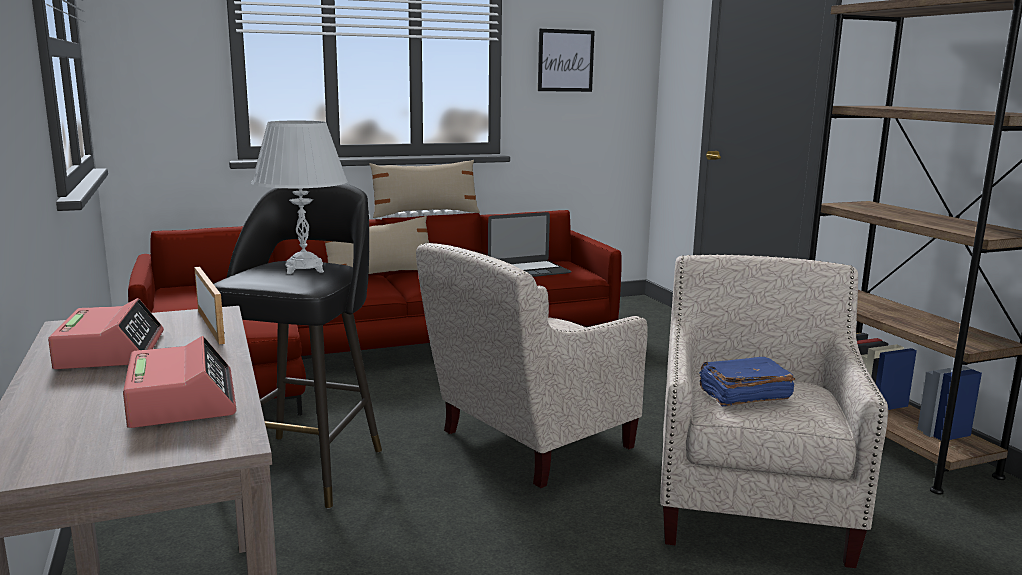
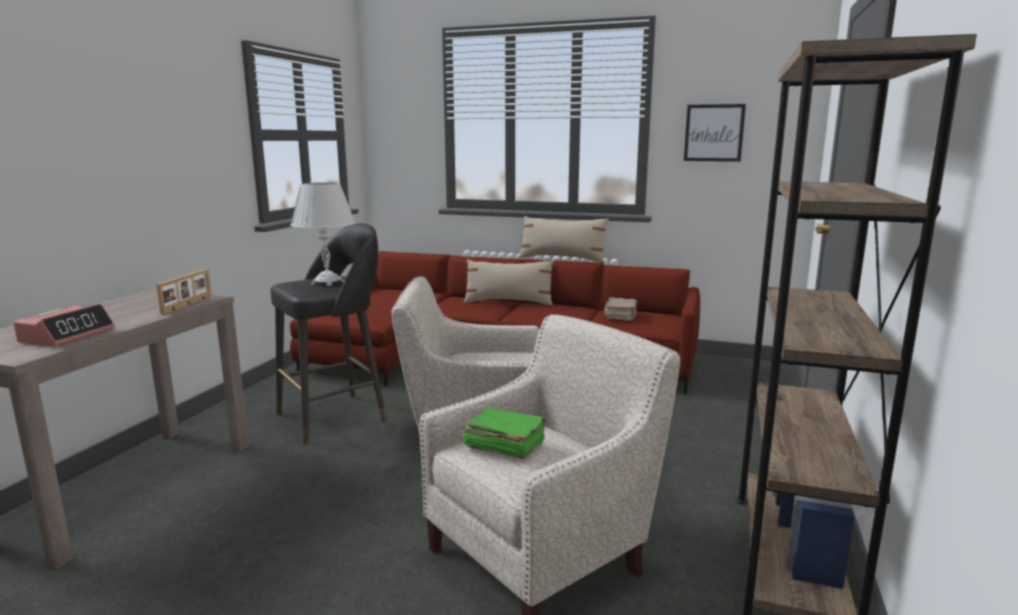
camera: 40 degrees right, 0 degrees up
alarm clock [48,298,164,369] -> none
laptop [488,212,572,277] -> brown book [604,297,637,321]
blue book [699,357,795,406] -> green book [463,407,547,459]

